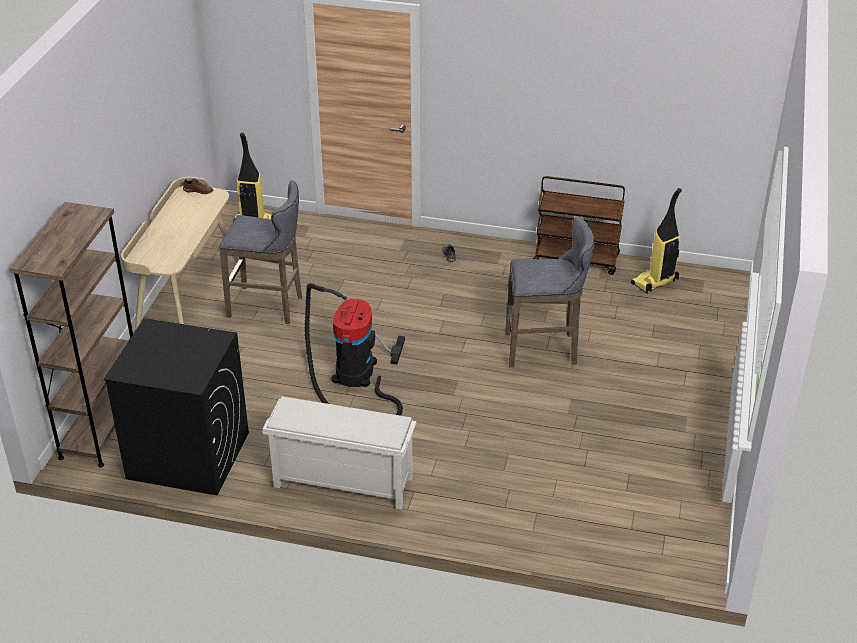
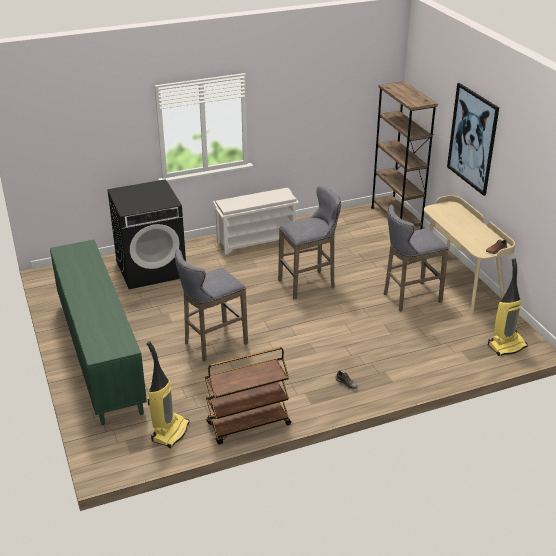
camera: 145 degrees right, 5 degrees down
black washing machine [104,318,249,495] -> black washing machine moved to [107,179,186,289]
vacuum cleaner [305,283,405,416] -> grey stool [278,186,341,300]
none -> green cabinet [50,240,147,425]
none -> picture [447,83,499,196]

